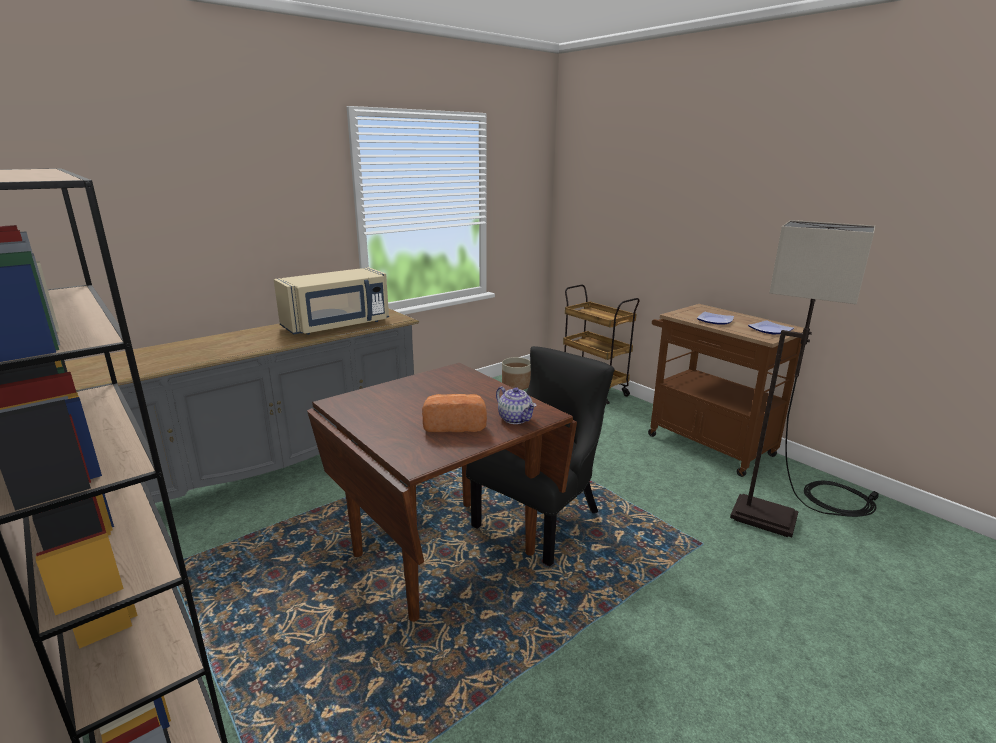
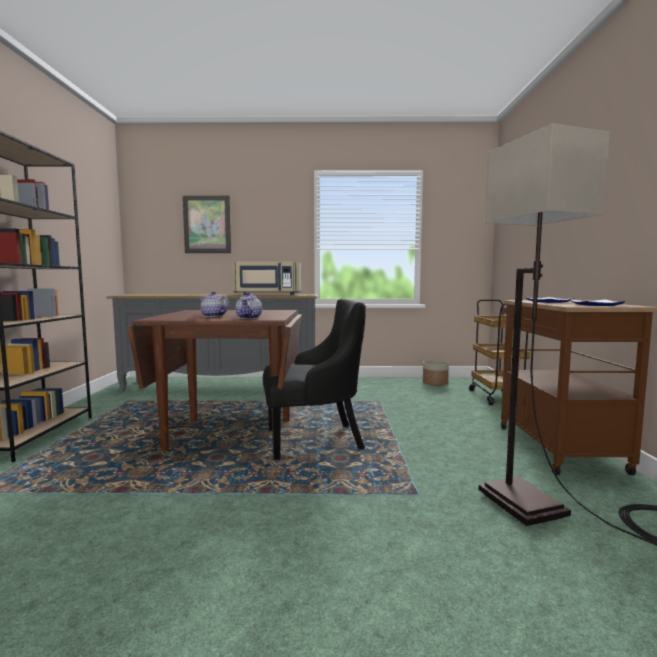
camera: 40 degrees right, 15 degrees down
bread [422,394,487,432] -> teapot [200,292,229,317]
none -> picture [183,196,231,253]

